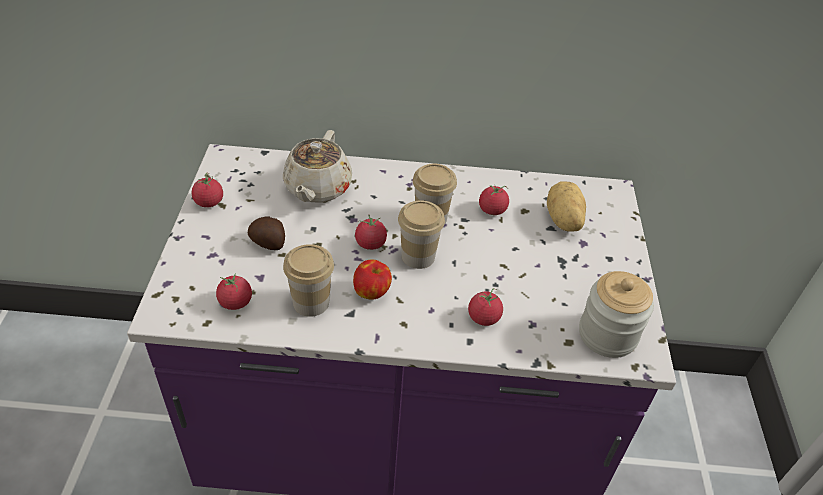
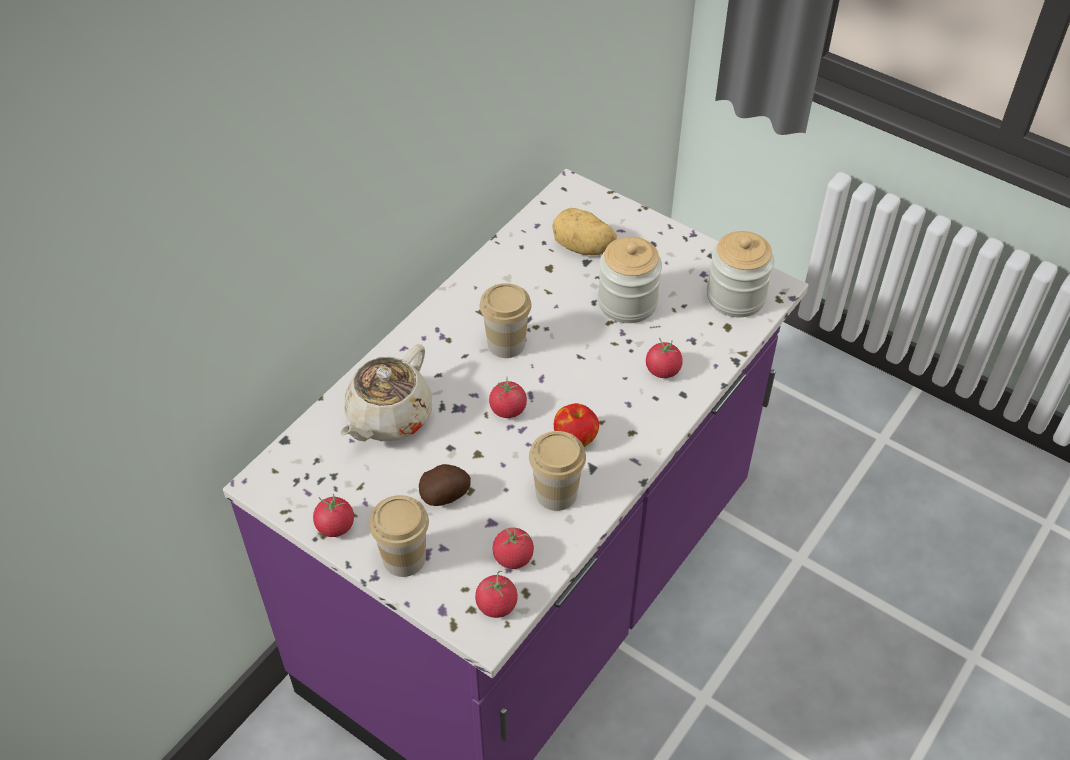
camera: 55 degrees left, 5 degrees up
beige teapot [283,130,352,203] -> beige teapot turned 75 degrees clockwise [340,344,432,442]
cup [398,200,445,269] -> cup moved to [369,495,429,577]
tomato [479,184,509,215] -> tomato moved to [475,571,518,618]
none -> jar [598,237,662,323]

